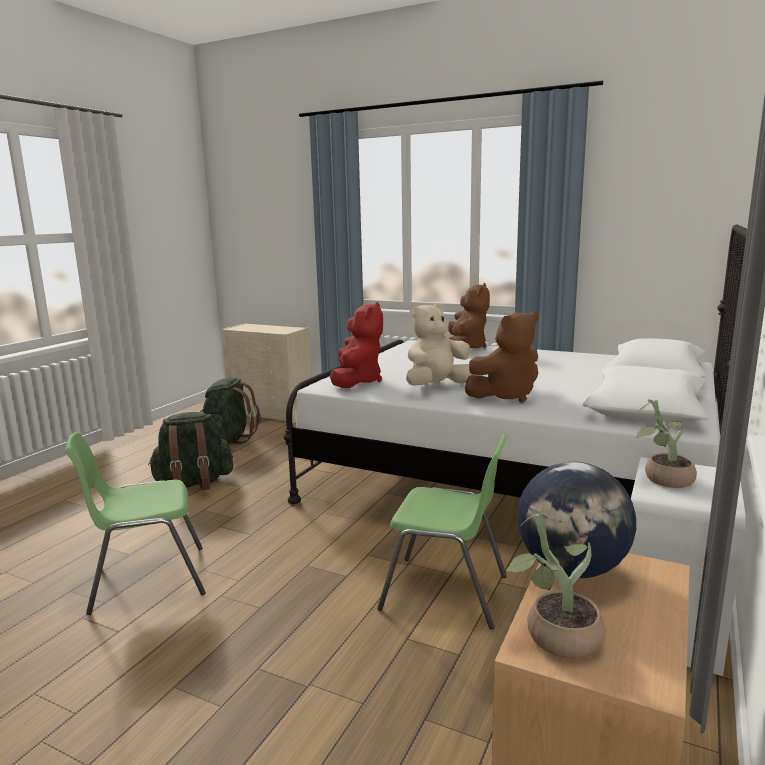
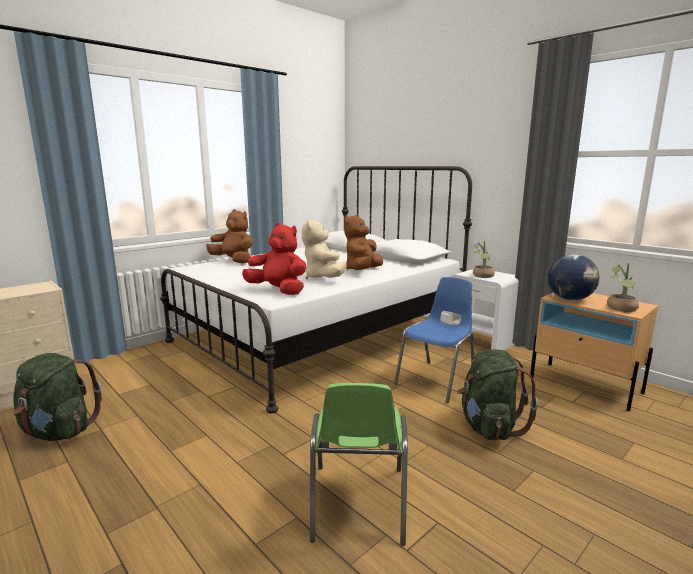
camera: 70 degrees left, 0 degrees up
green backpack [148,412,233,490] -> green backpack moved to [457,349,538,441]
green chair [377,434,507,629] -> blue chair [394,277,474,403]
brown plush toy [465,311,539,403] -> brown plush toy turned 150 degrees counterclockwise [344,215,383,270]

